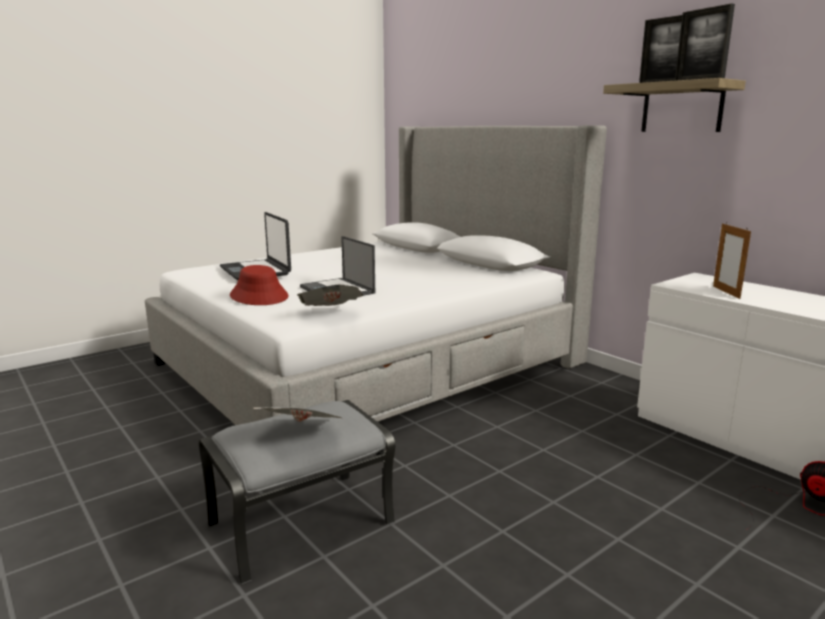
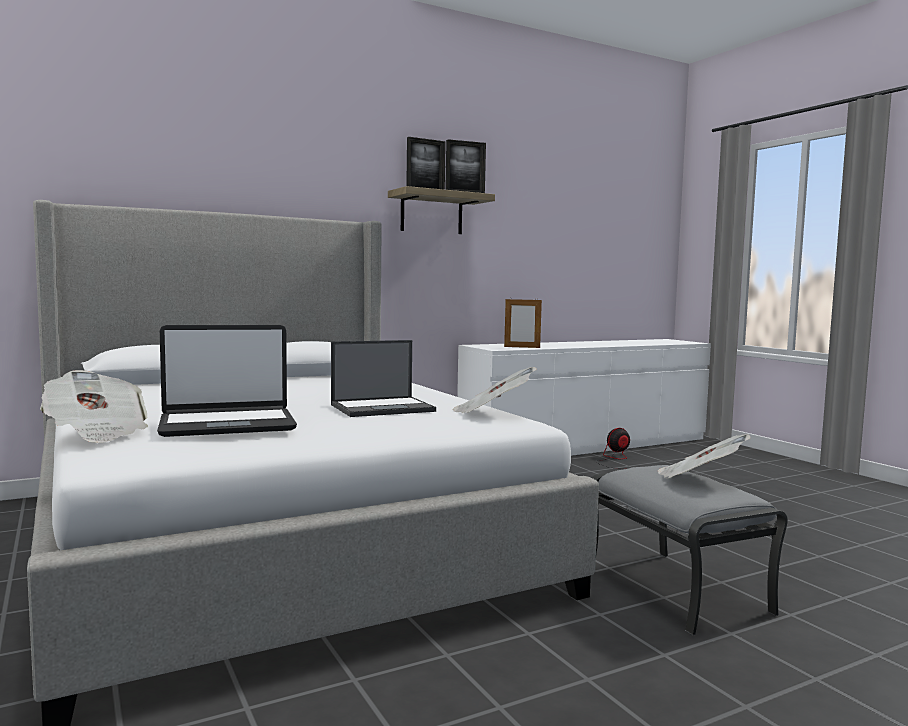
camera: 80 degrees left, 10 degrees down
red hat [230,265,288,305] -> none
none -> newspaper [40,370,148,443]

